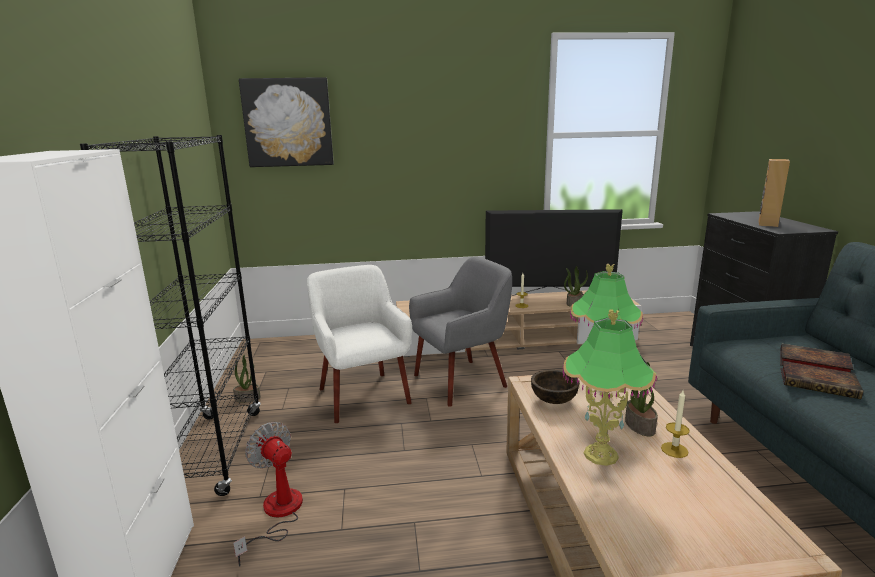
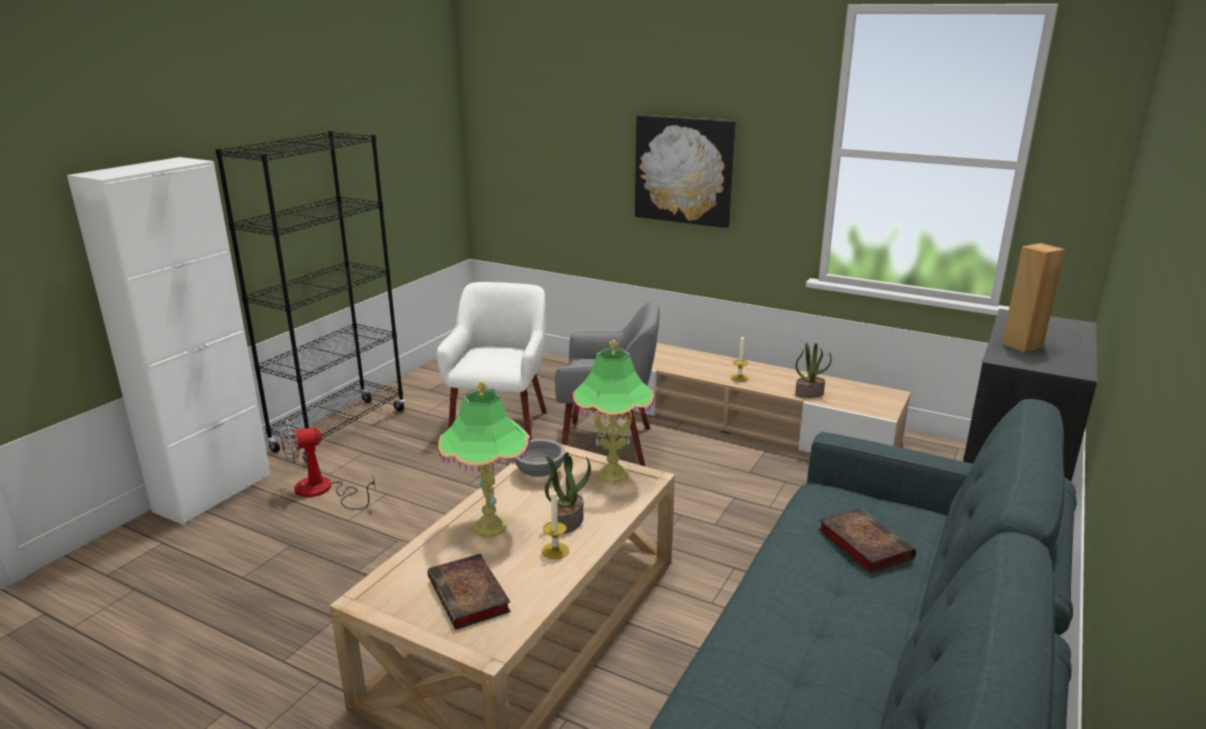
camera: 35 degrees right, 5 degrees up
potted plant [233,355,261,403] -> none
fan [233,422,303,567] -> fan turned 105 degrees counterclockwise [280,419,376,510]
picture [239,77,334,167] -> picture moved to [635,115,736,228]
television [485,209,623,296] -> none
brown bowl [531,370,579,404] -> grey bowl [514,439,565,477]
book [781,361,863,399] -> book moved to [428,554,511,629]

